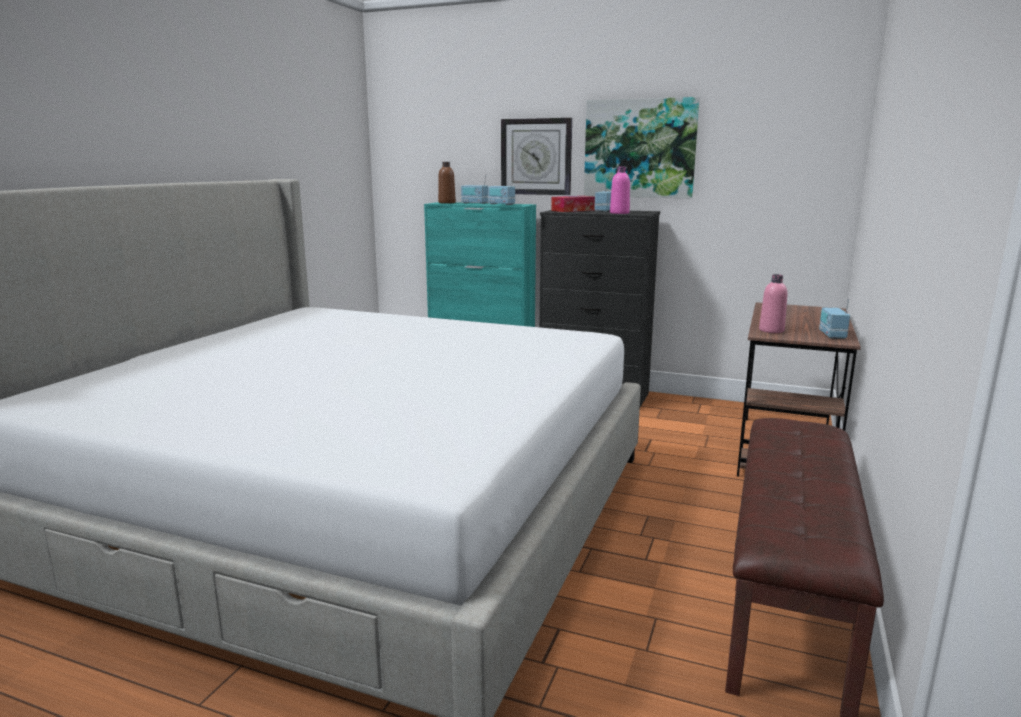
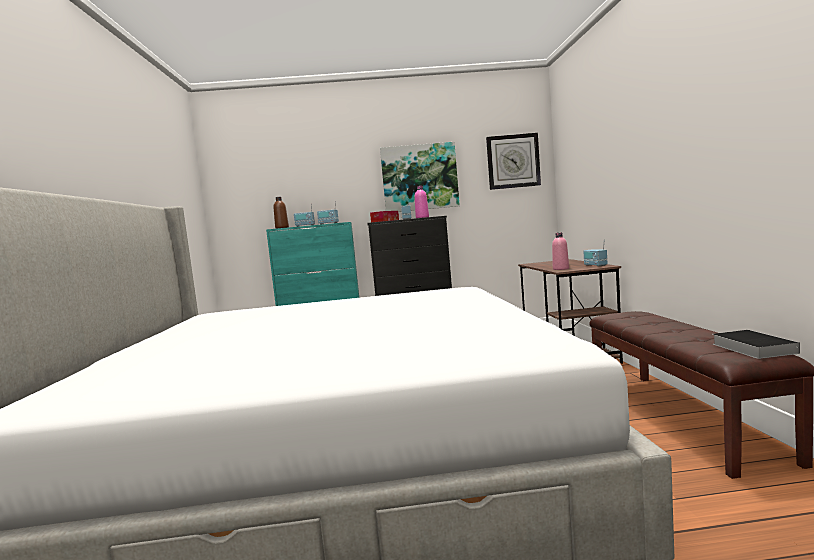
camera: 25 degrees left, 10 degrees down
wall clock [501,118,572,195] -> wall clock moved to [486,133,541,190]
none -> book [713,330,800,359]

